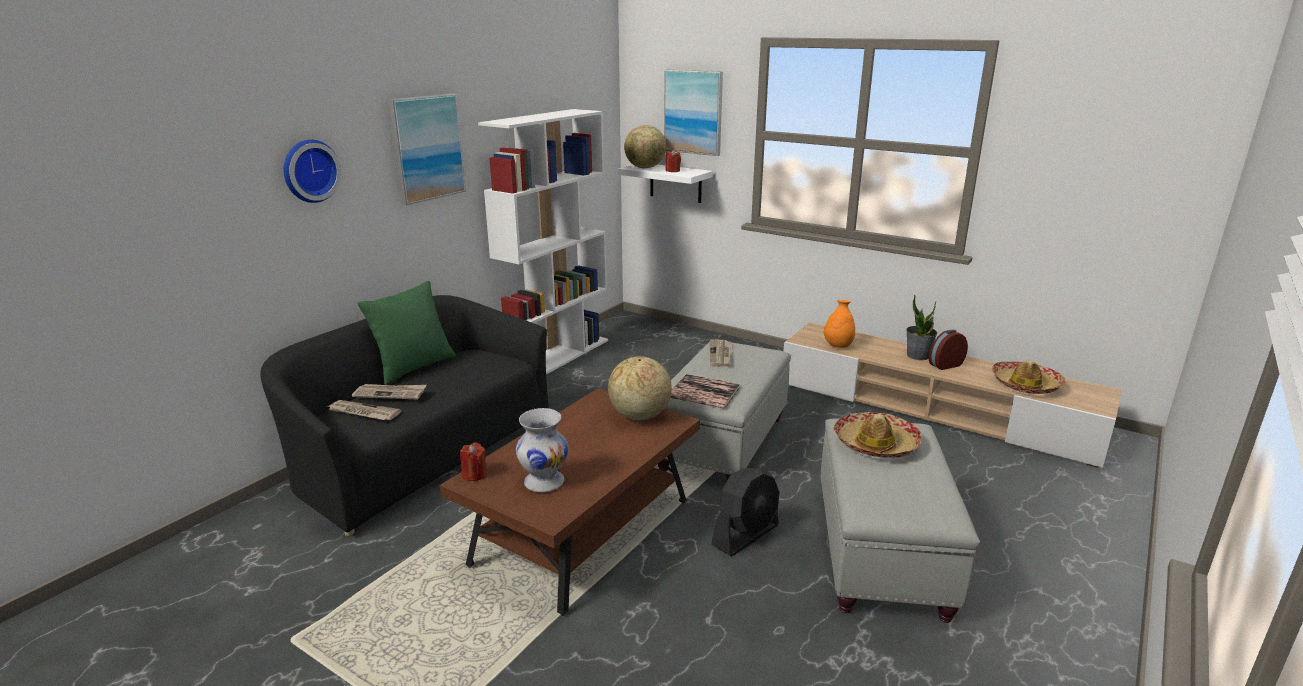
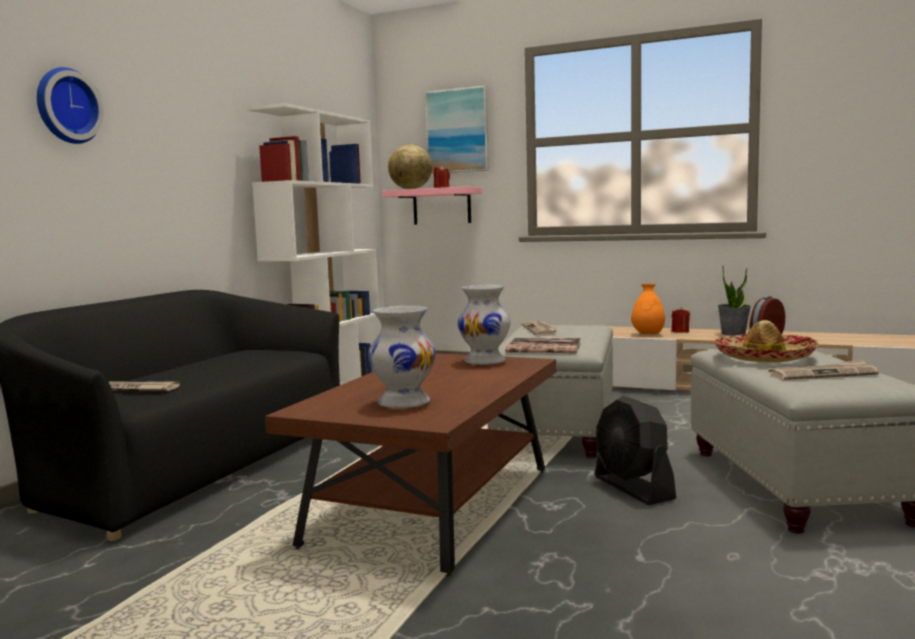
camera: 10 degrees left, 15 degrees down
newspaper [352,384,426,399] -> newspaper moved to [769,360,879,380]
green pillow [358,281,456,385] -> none
picture [388,93,466,205] -> none
red candle [460,442,487,481] -> red candle moved to [672,307,690,333]
globe [608,356,672,420] -> white vase [457,285,511,365]
white shelf [618,165,713,203] -> pink shelf [382,186,482,225]
black fan [711,468,779,557] -> black fan turned 120 degrees clockwise [595,396,676,505]
hat [992,360,1065,394] -> none

